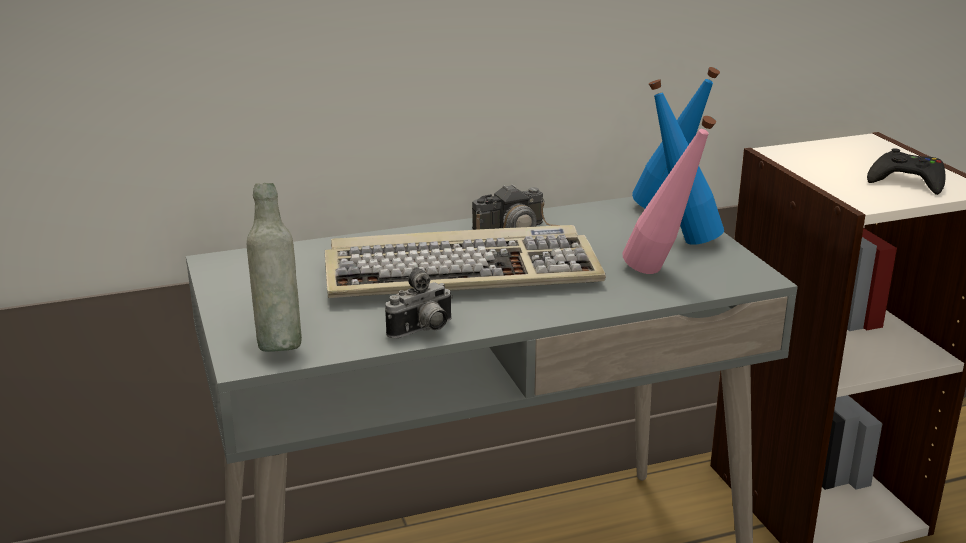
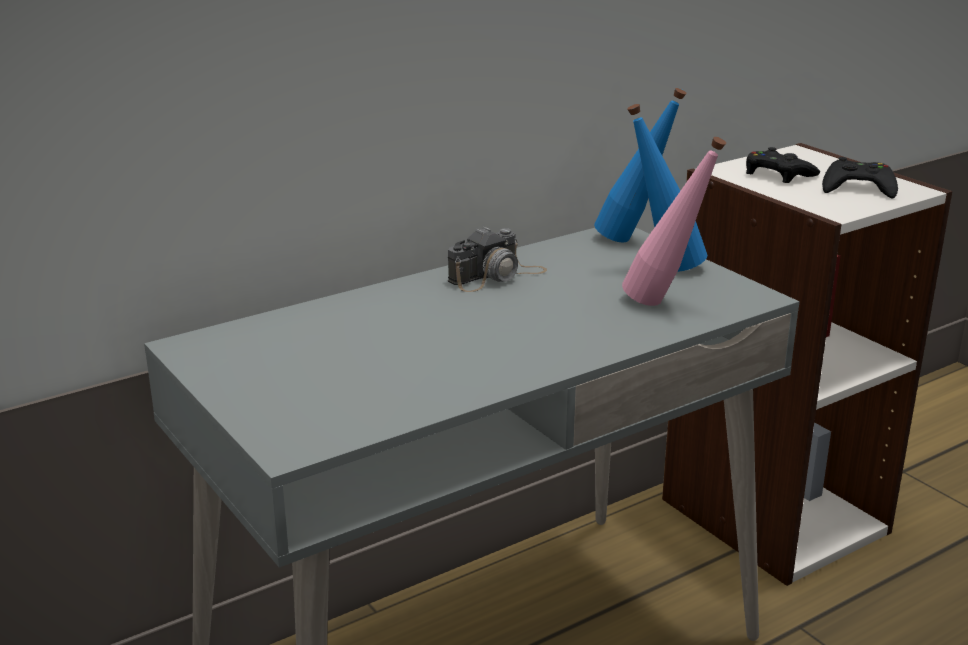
camera: 15 degrees left, 0 degrees up
grey bottle [247,183,302,351] -> none
keyboard [325,225,606,298] -> none
camera [385,267,453,338] -> none
none -> black game controller [746,147,820,183]

